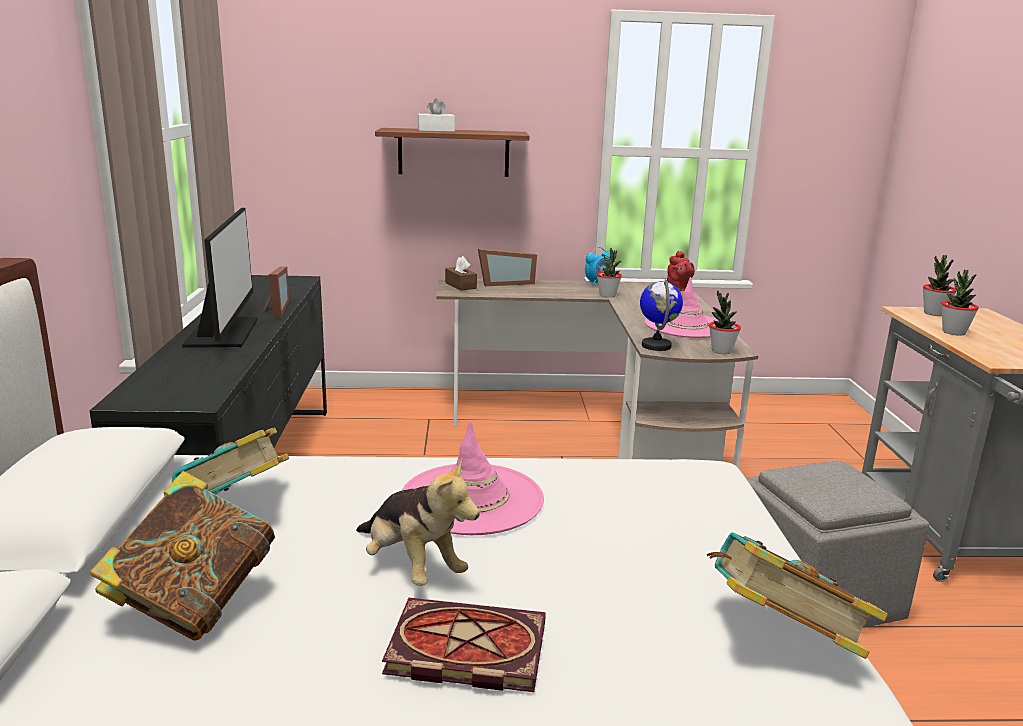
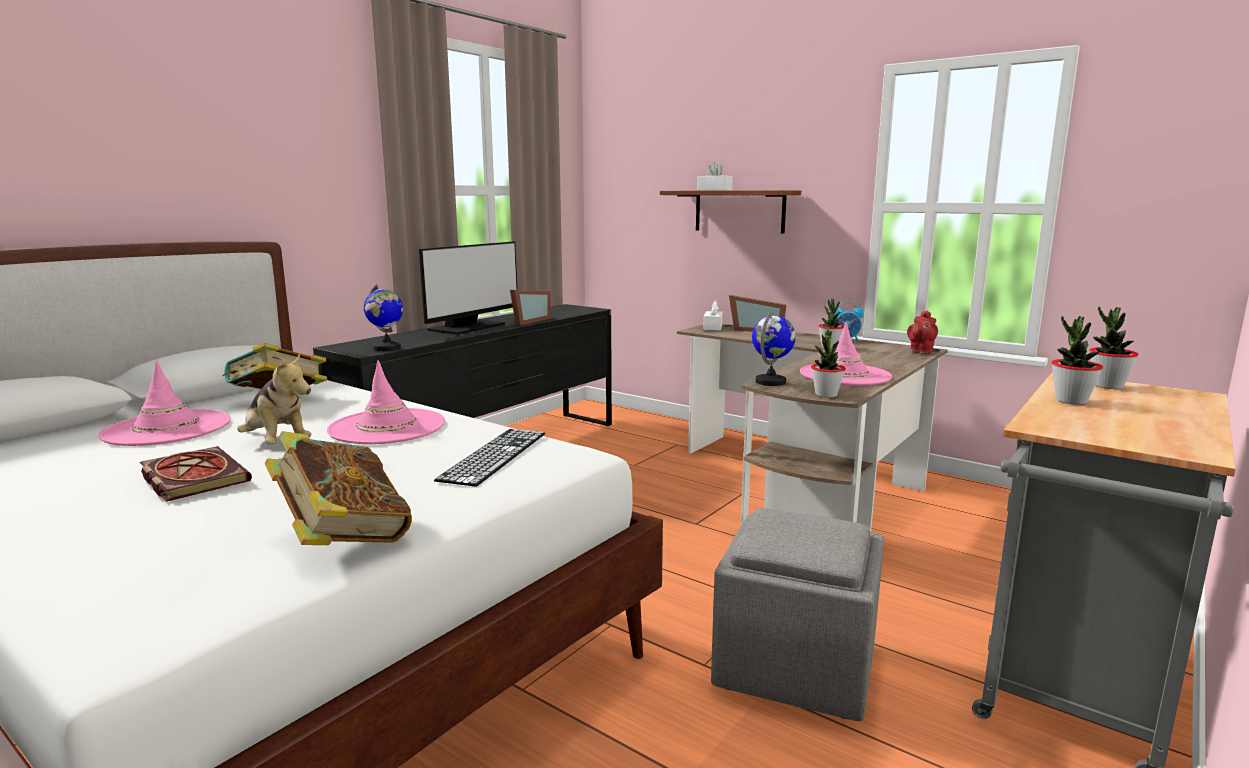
camera: 40 degrees right, 5 degrees down
book [90,471,275,641] -> pink hat [98,360,231,446]
plush toy [356,458,480,586] -> plush toy turned 45 degrees counterclockwise [237,353,311,444]
brown tissue box [445,256,477,291] -> white tissue box [703,301,723,330]
none -> globe [364,284,403,351]
none -> keyboard [434,429,545,487]

